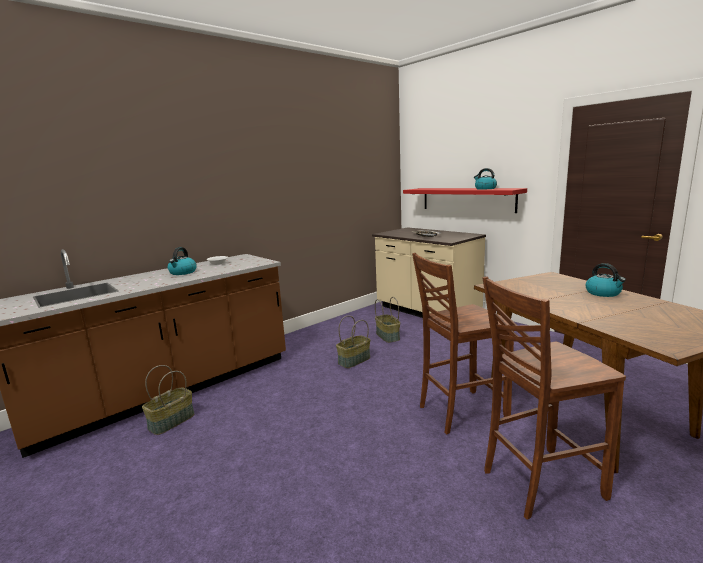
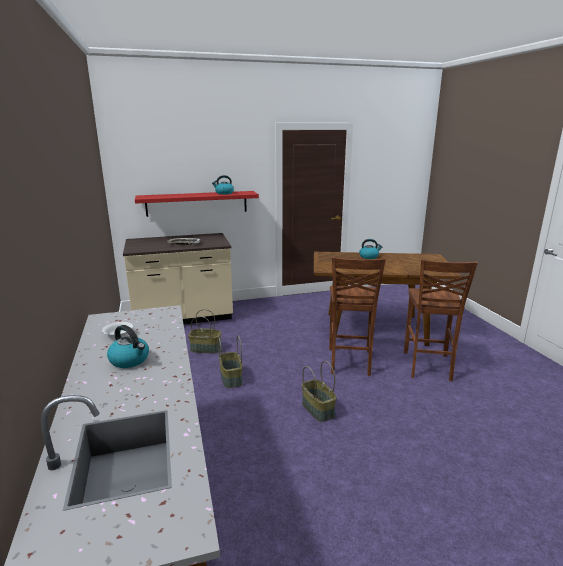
camera: 65 degrees left, 5 degrees up
basket [142,365,194,435] -> basket moved to [302,361,337,422]

